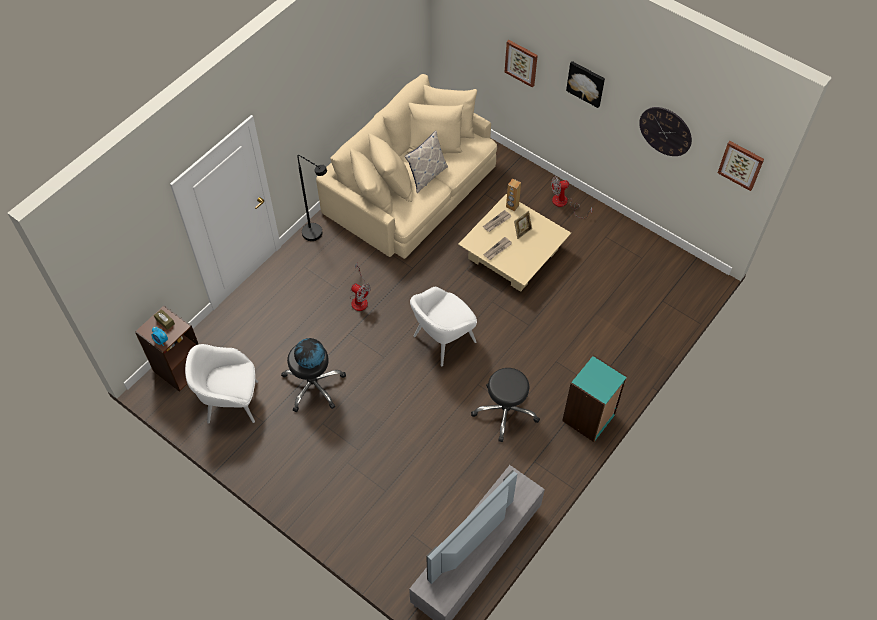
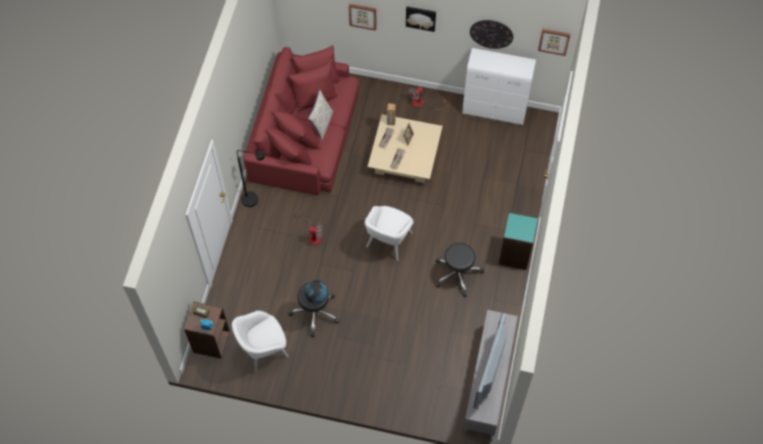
camera: 25 degrees left, 5 degrees up
beige sofa [316,74,497,259] -> red sofa [243,46,359,195]
none -> white cabinet [462,48,536,125]

